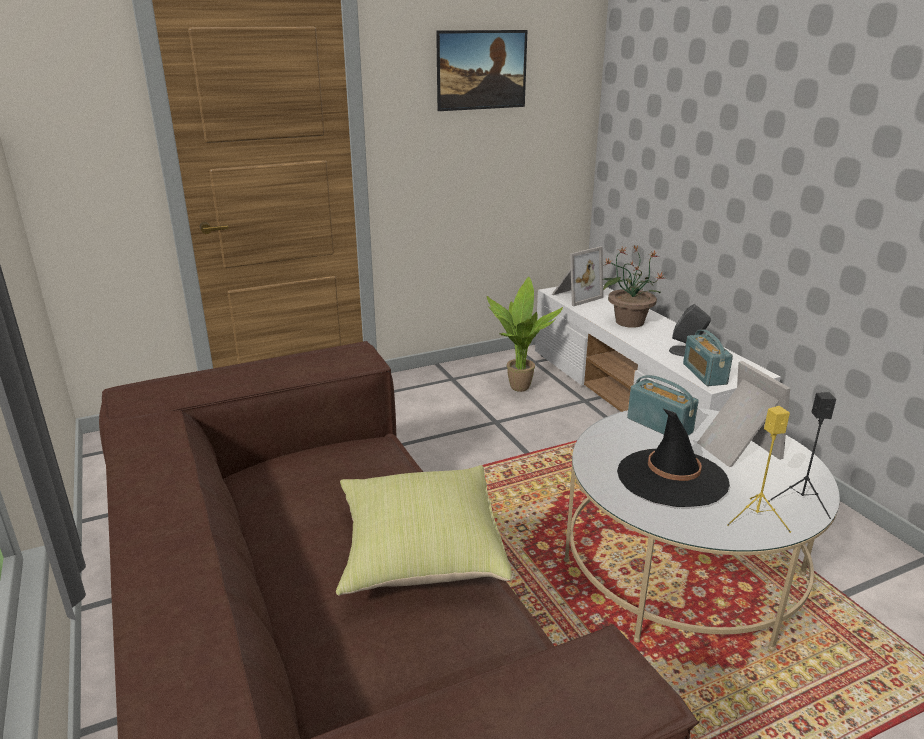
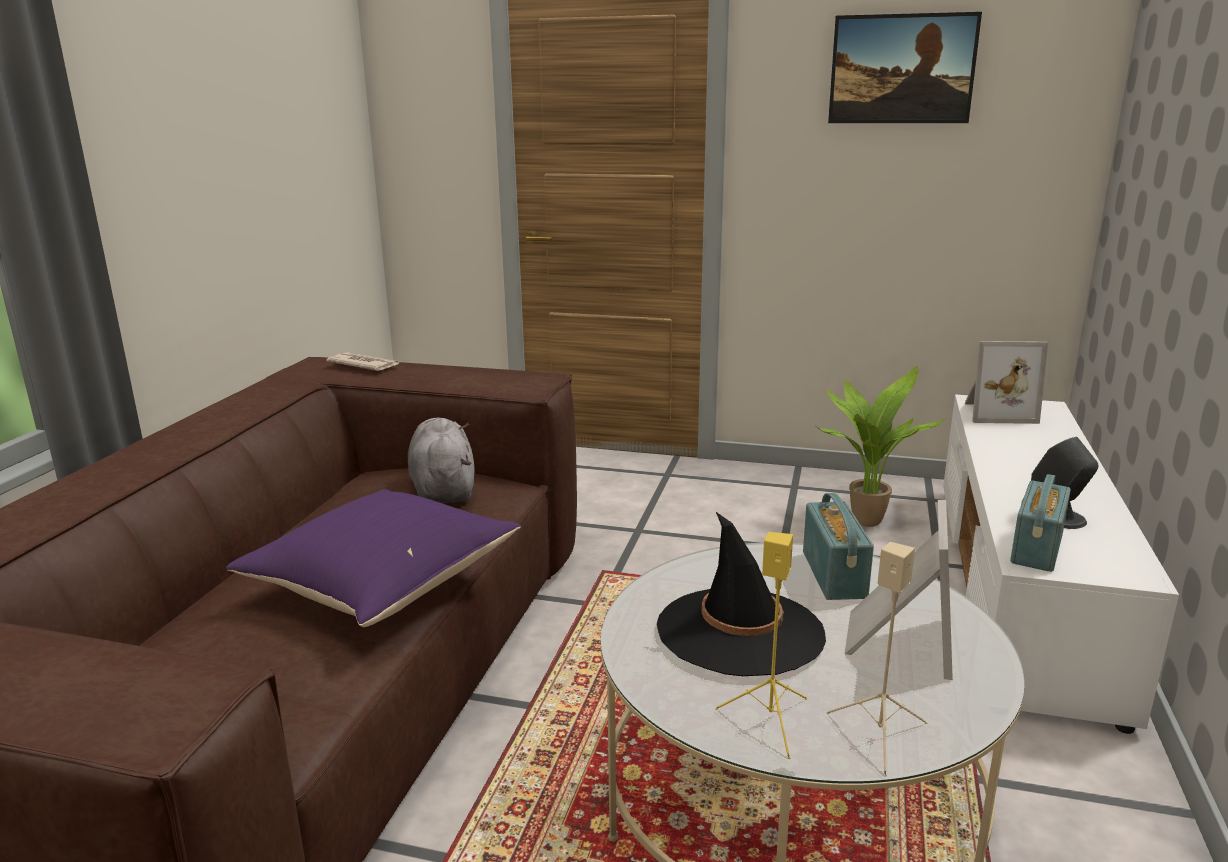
camera: 40 degrees right, 5 degrees down
yellow pillow [336,465,512,596] -> purple pillow [226,489,521,627]
potted plant [602,246,664,328] -> none
black speaker [768,392,836,519] -> beige speaker [826,542,927,777]
none -> newspaper [326,352,400,371]
none -> grey plush toy [408,418,475,503]

